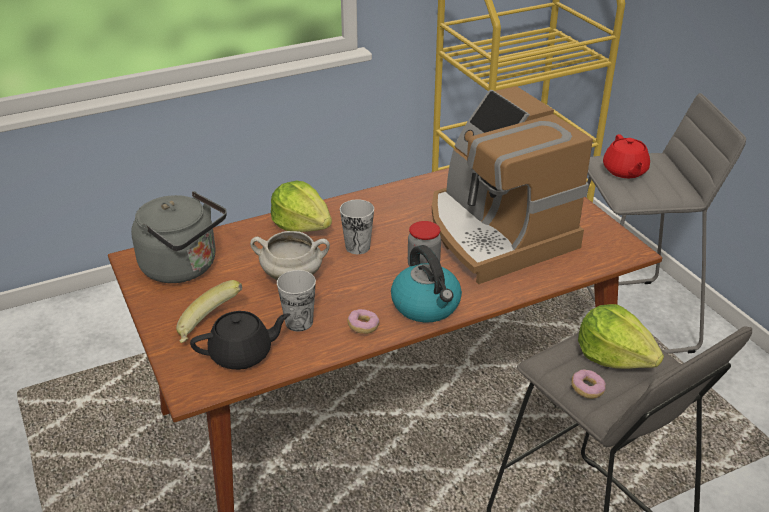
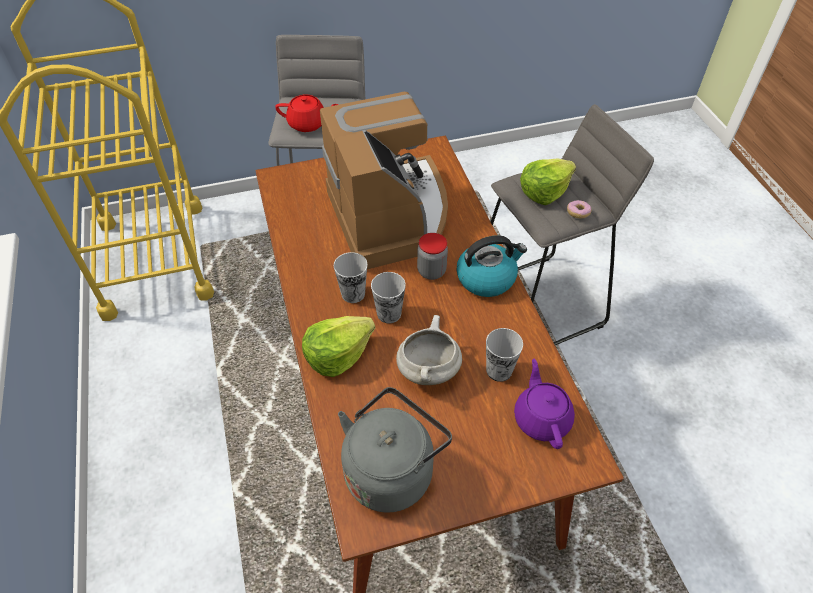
camera: 80 degrees left, 15 degrees up
banana [176,280,242,343] -> none
black teapot [190,311,290,370] -> purple teapot [514,358,575,449]
donut [347,309,379,334] -> none
coffee machine [432,86,593,284] -> coffee machine turned 90 degrees counterclockwise [320,92,448,269]
none -> cup [334,252,367,303]

